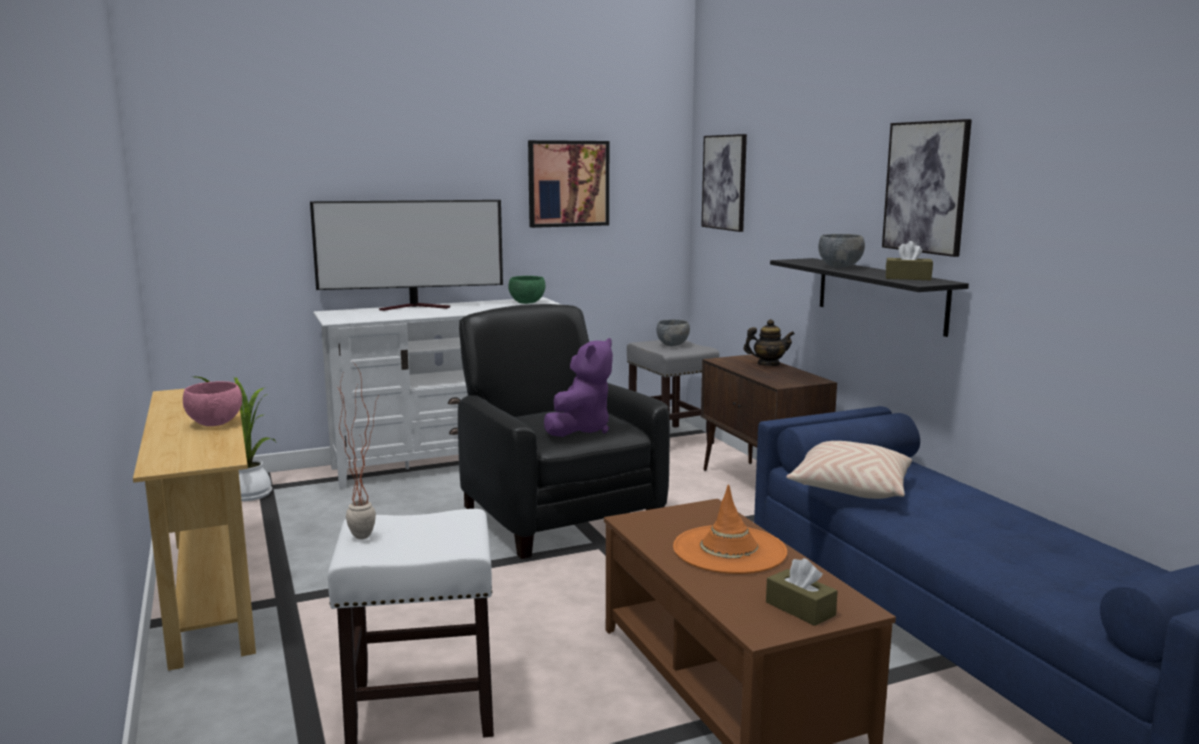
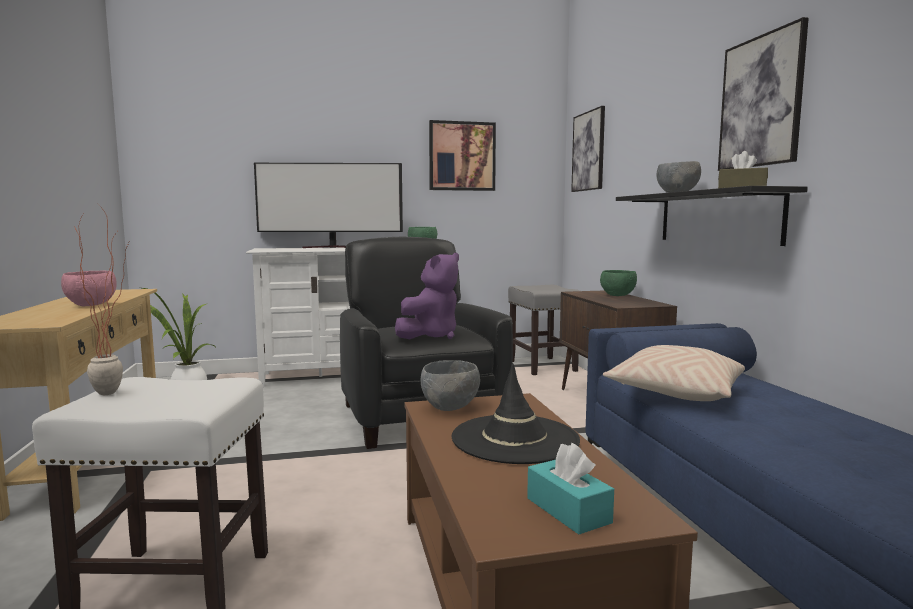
camera: 10 degrees right, 5 degrees down
grey bowl [657,319,690,346] -> grey bowl moved to [421,360,480,411]
orange hat [673,485,787,574] -> black hat [451,363,580,464]
teapot [744,319,795,366] -> green bowl [600,270,637,296]
brown tissue box [766,558,838,626] -> turquoise tissue box [527,443,614,534]

